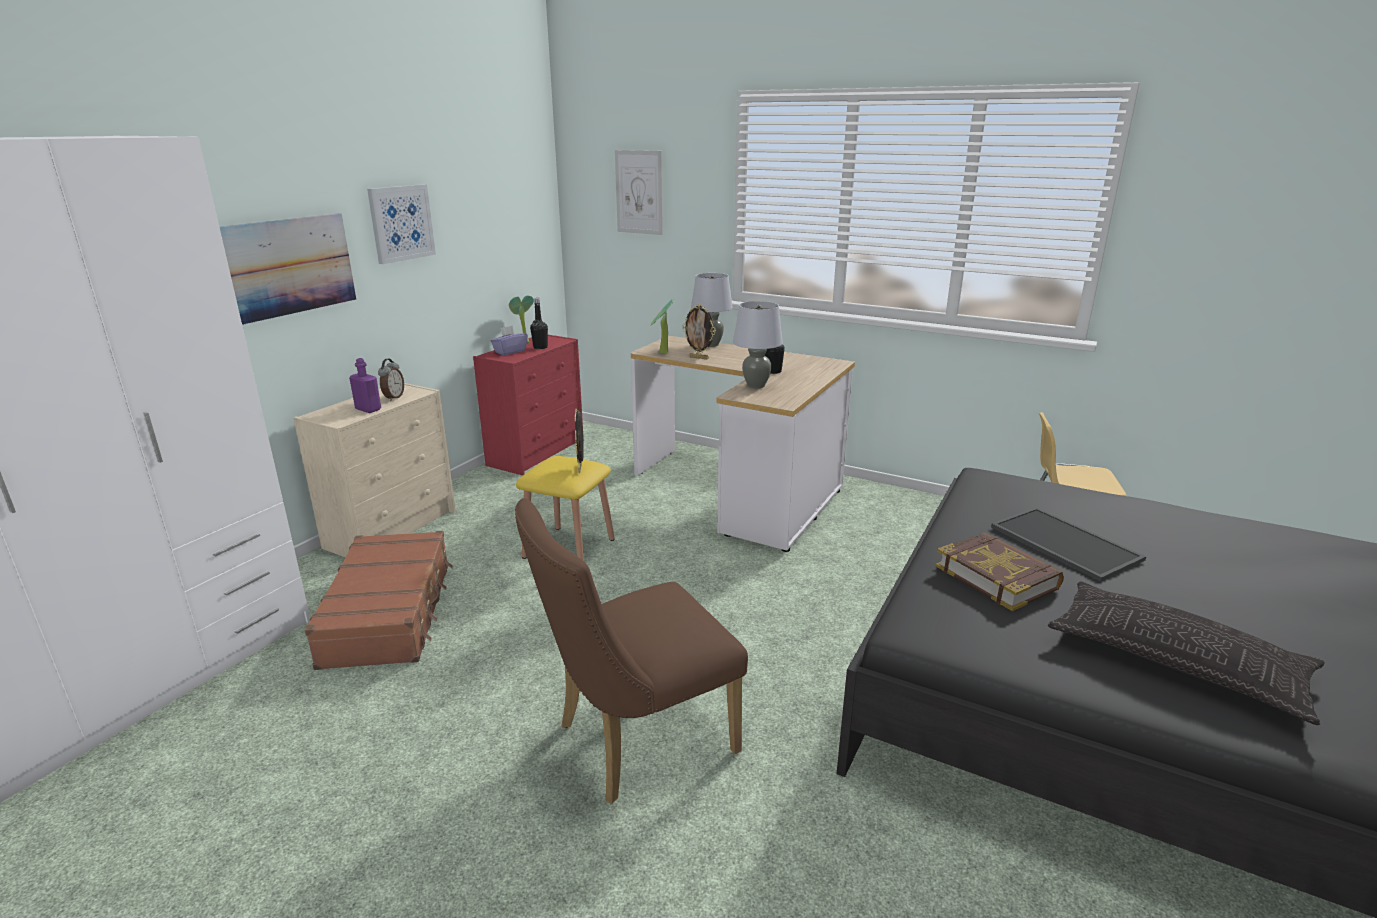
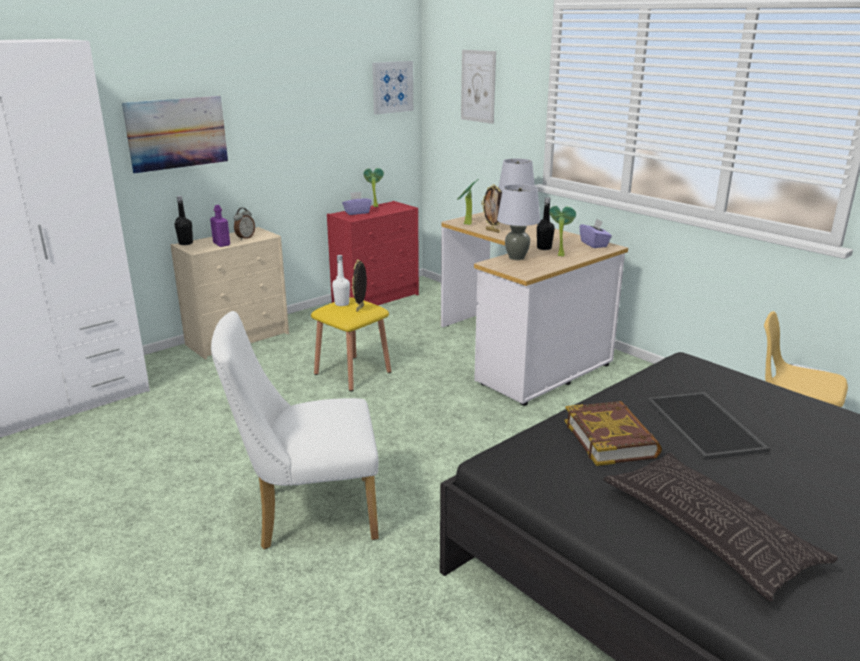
camera: 20 degrees right, 0 degrees up
brown suitcase [304,531,453,670] -> none
picture [367,184,436,264] -> picture moved to [372,61,413,114]
brown chair [515,498,748,804] -> white chair [211,311,379,549]
black bottle [530,298,548,349] -> black bottle moved to [175,196,193,245]
none -> white bottle [332,255,350,306]
none -> potted plant [549,206,576,257]
none -> purple tissue box [580,219,612,248]

